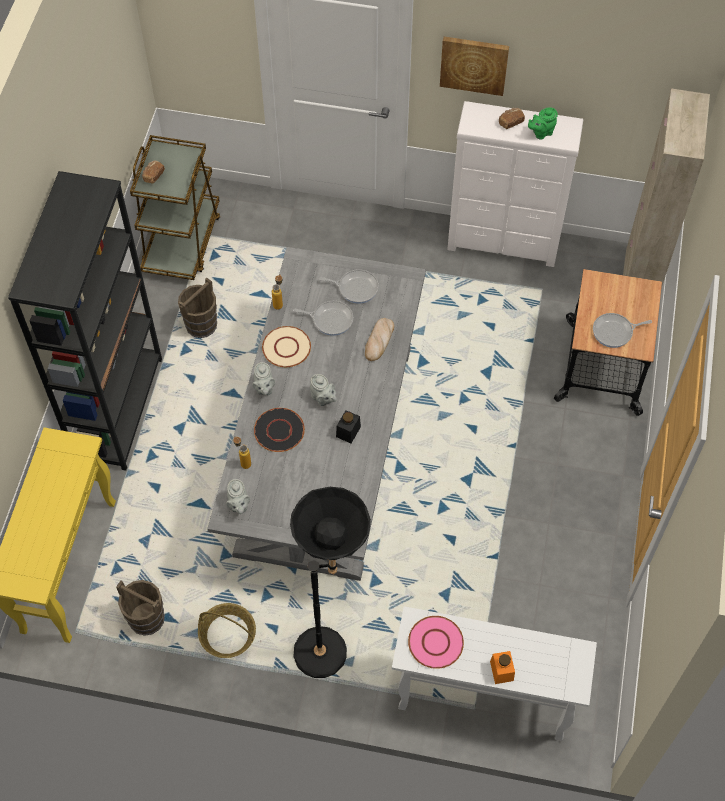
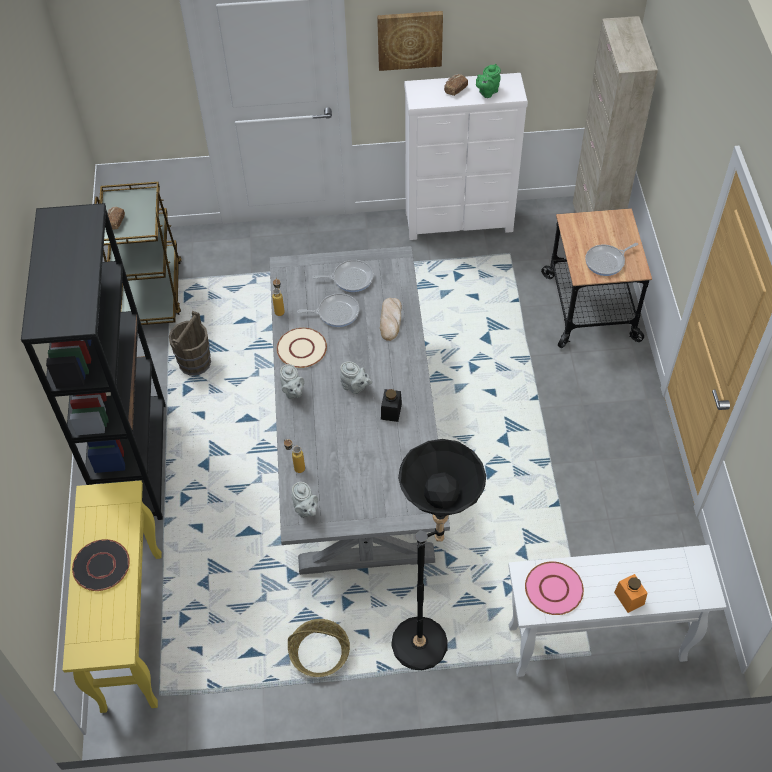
camera: 15 degrees left, 5 degrees down
brown bucket [116,580,165,636] -> none
black plate [254,408,305,452] -> black plate moved to [72,539,130,591]

